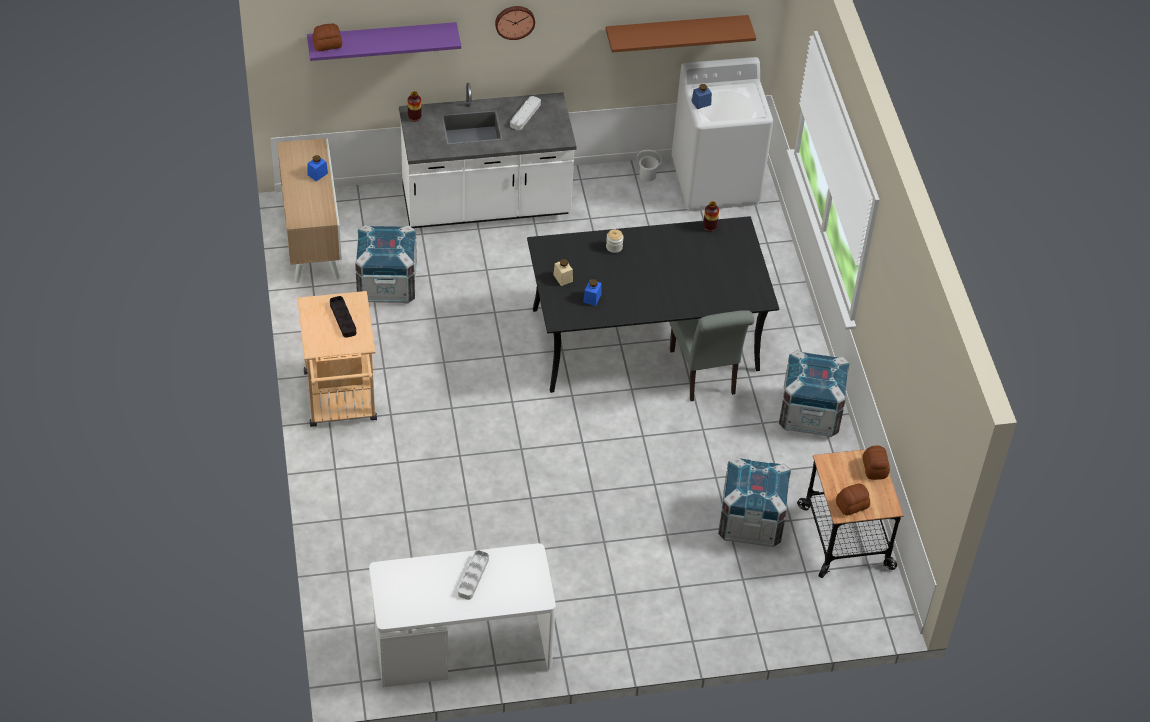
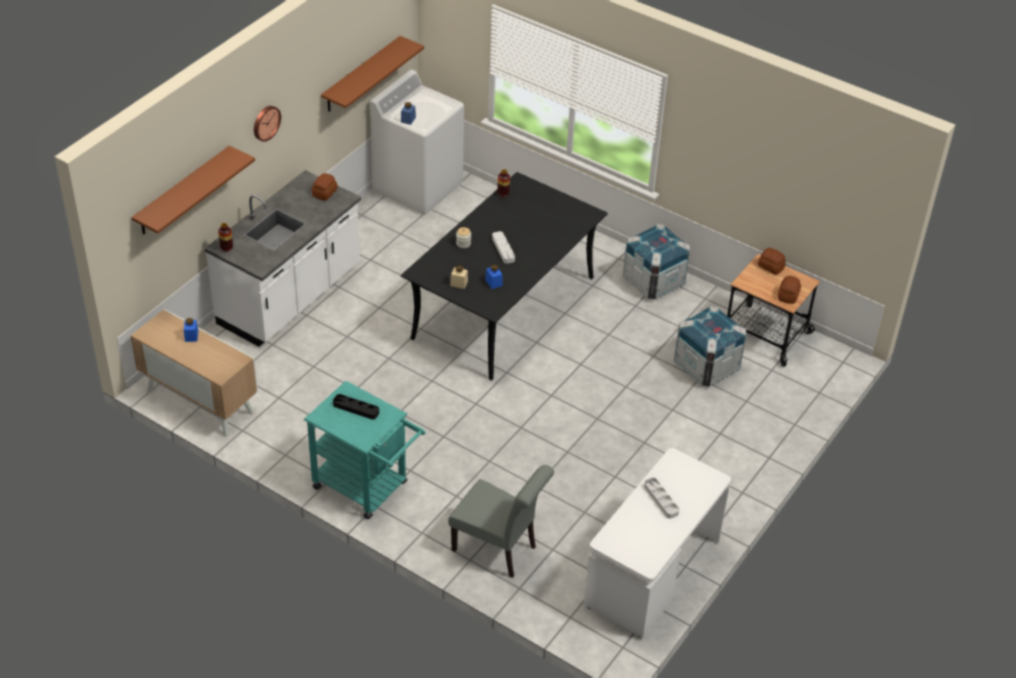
camera: 45 degrees left, 5 degrees down
beige cart [297,291,377,427] -> turquoise cart [304,381,426,519]
purple shelf [307,22,461,61] -> brown shelf [131,145,255,235]
bread [313,23,342,51] -> bread moved to [312,173,338,200]
crate [355,225,417,304] -> none
grey tray [510,96,541,130] -> grey tray moved to [492,231,515,264]
white bucket [637,150,662,182] -> none
grey chair [669,310,754,401] -> grey chair moved to [448,465,554,578]

